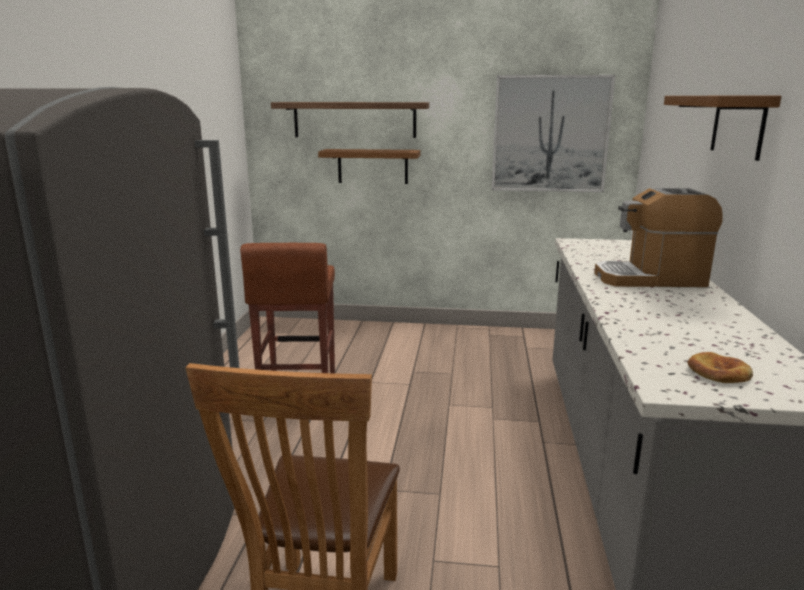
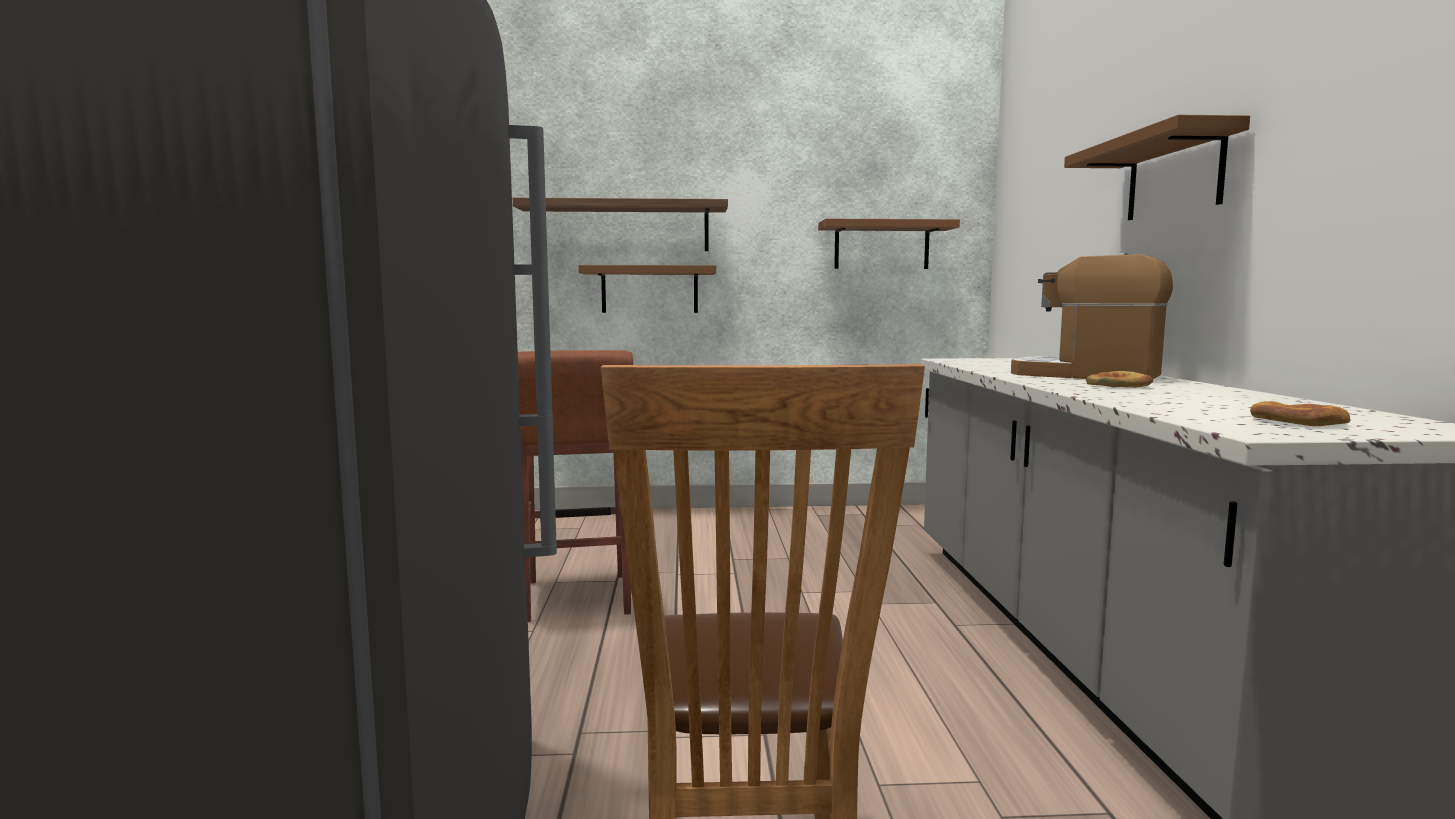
camera: 10 degrees left, 10 degrees down
picture [492,75,615,192] -> brown shelf [818,219,960,269]
coffee machine [594,188,723,287] -> coffee machine turned 45 degrees clockwise [1011,253,1173,379]
none -> bread [1086,371,1153,388]

